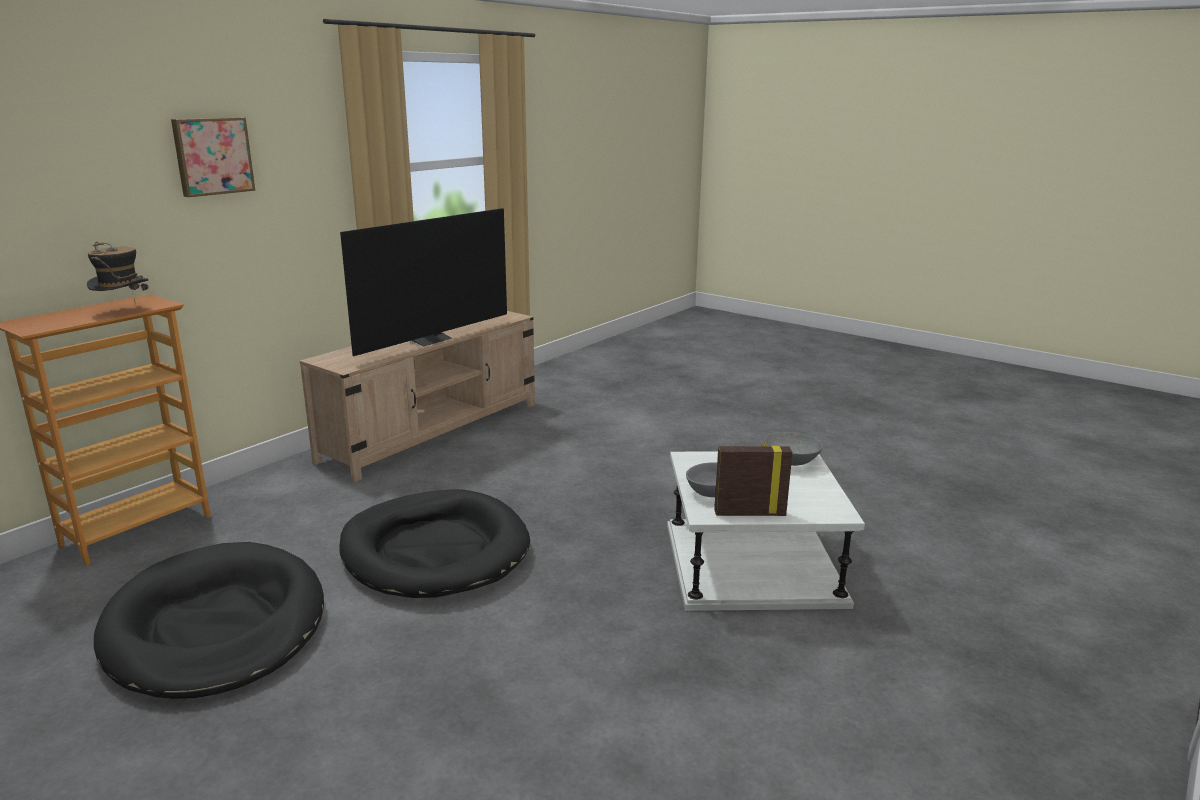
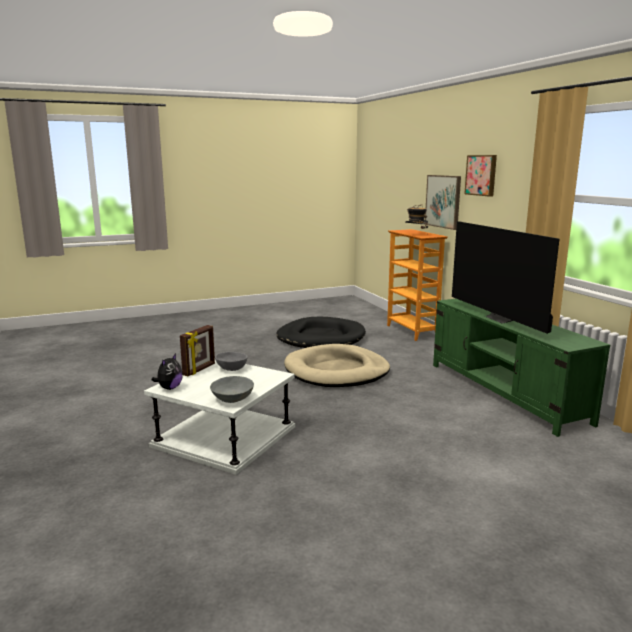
camera: 120 degrees right, 5 degrees down
beige tv stand [300,311,535,482] -> green tv stand [433,299,610,437]
black dog bed [339,489,530,598] -> beige dog bed [284,344,390,387]
none -> plush toy [152,354,183,390]
none -> picture [425,175,461,230]

